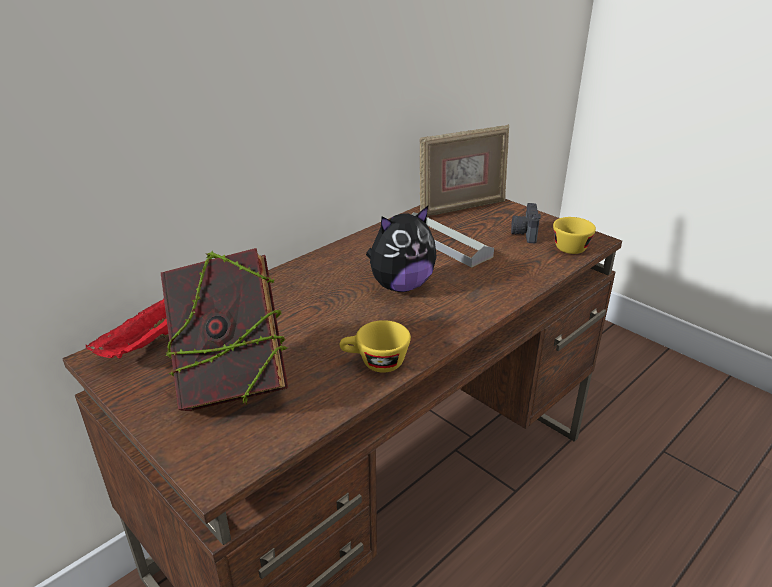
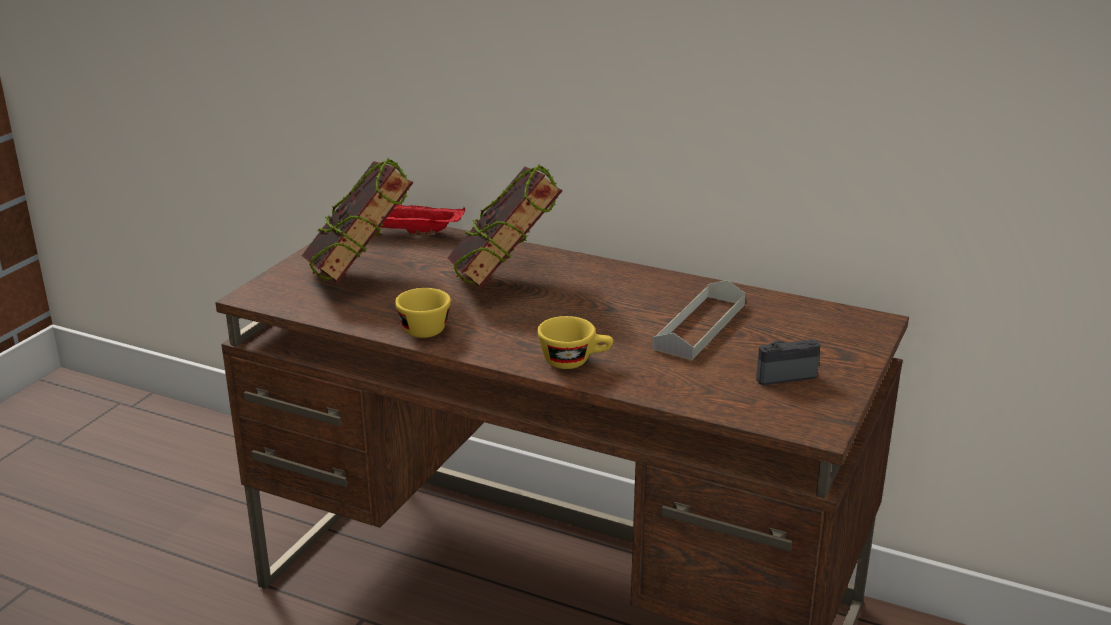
camera: 70 degrees right, 5 degrees down
plush toy [366,206,437,292] -> none
picture frame [419,124,509,216] -> none
yellow cup [553,217,596,254] -> yellow cup moved to [537,316,613,369]
none -> book [447,165,563,288]

